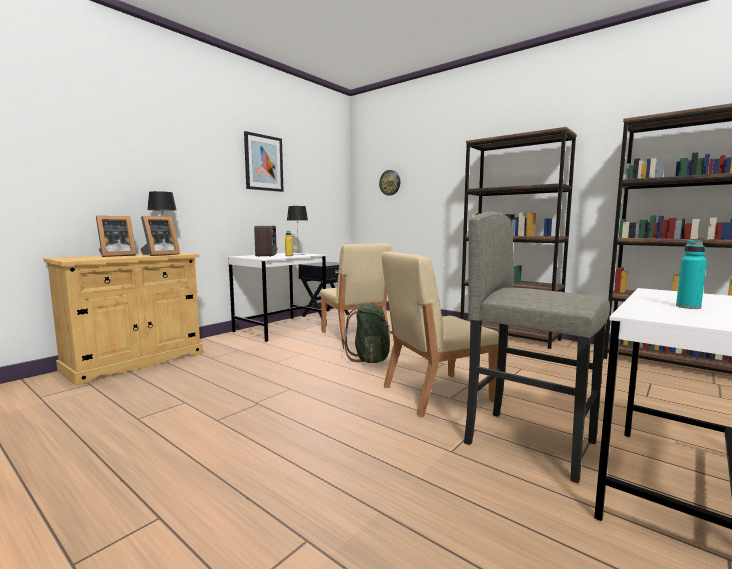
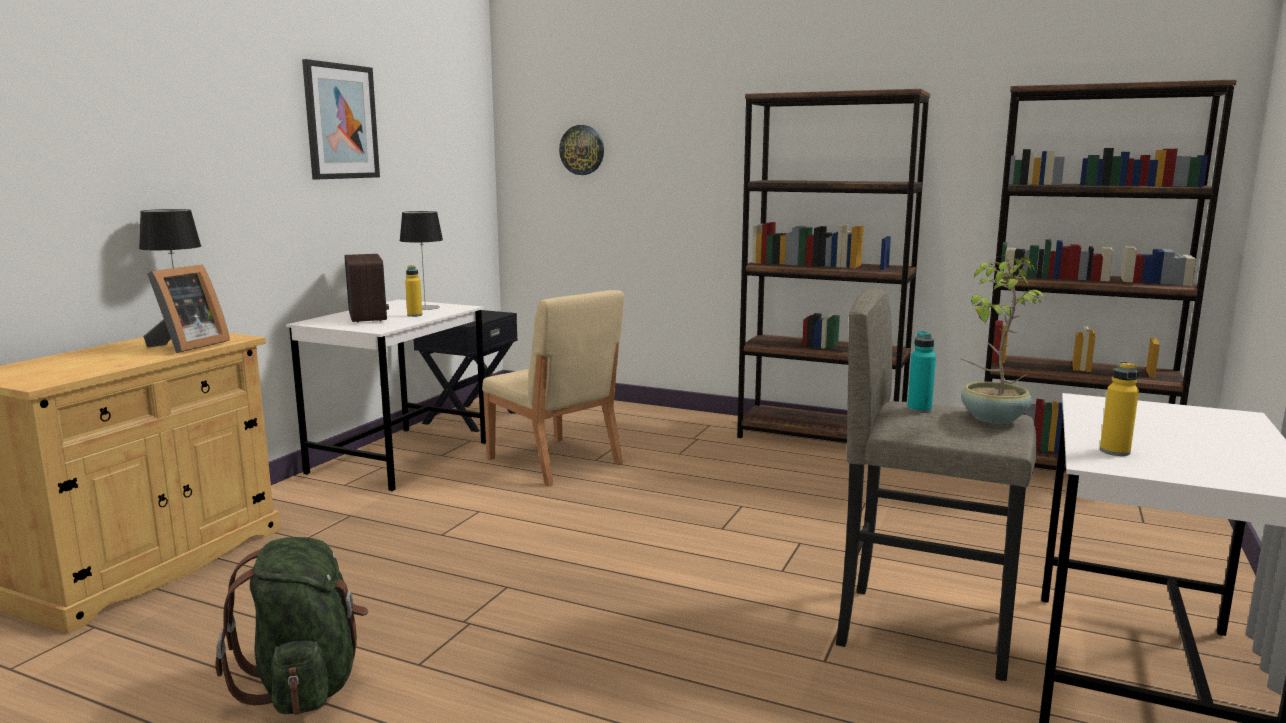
camera: 15 degrees left, 5 degrees up
picture frame [96,216,136,257] -> none
green backpack [343,304,393,363] -> green backpack moved to [215,537,368,715]
beige chair [382,252,499,417] -> none
turquoise bottle [676,240,707,309] -> turquoise bottle moved to [907,331,936,413]
none -> potted plant [961,256,1047,424]
none -> yellow bottle [1100,362,1139,456]

